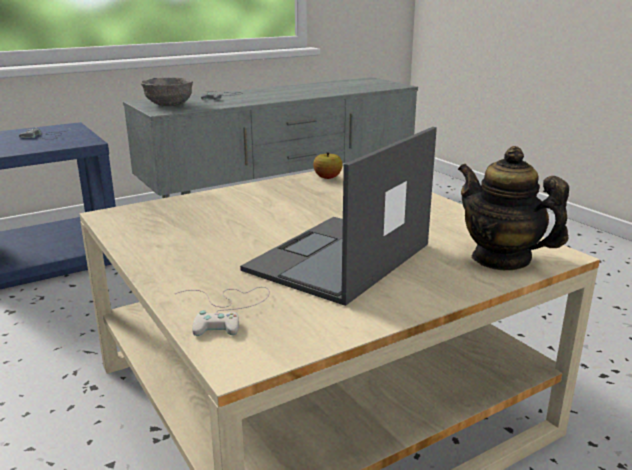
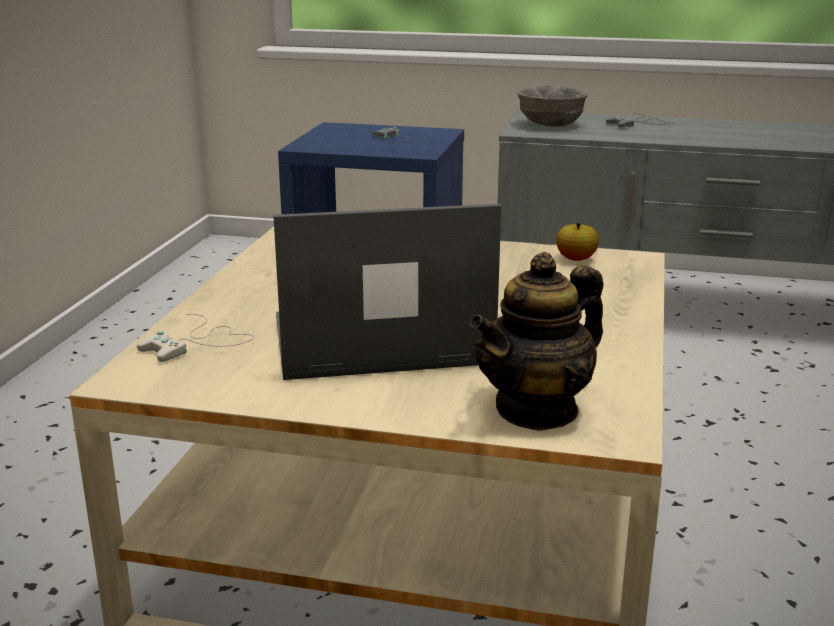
camera: 45 degrees right, 0 degrees up
teapot [458,146,569,270] -> teapot turned 135 degrees counterclockwise [469,252,603,431]

